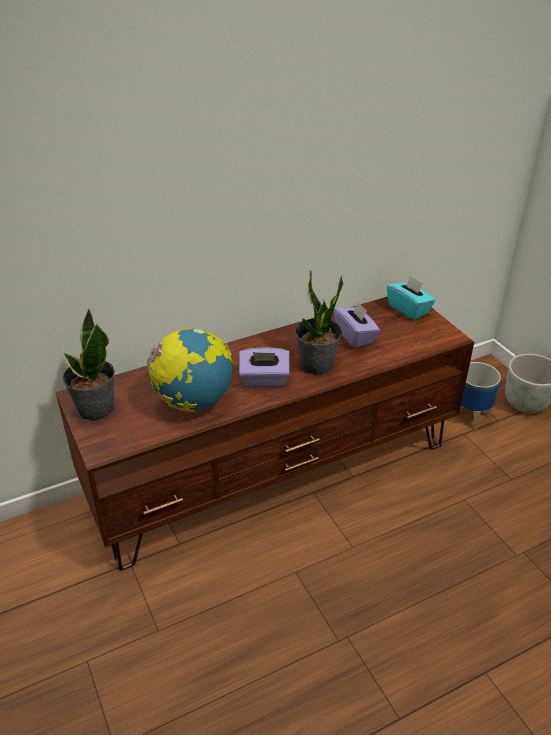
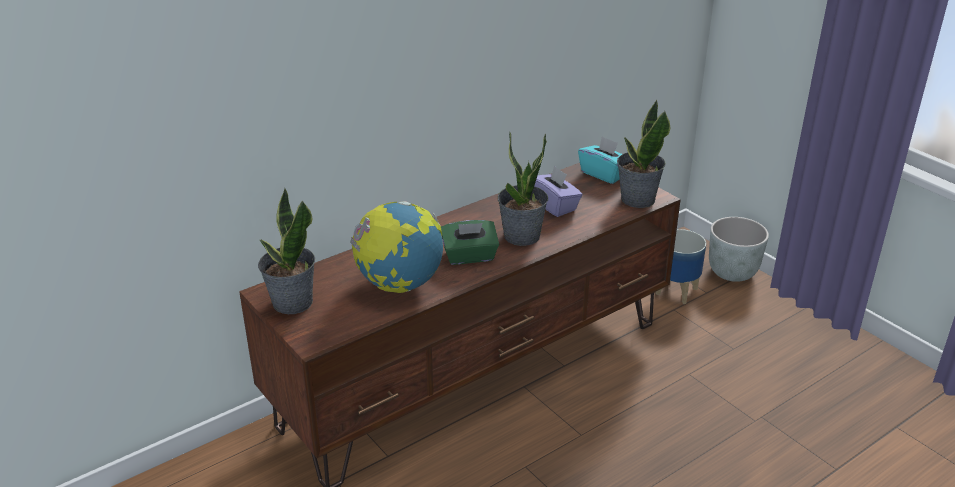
camera: 10 degrees left, 5 degrees down
purple tissue box [239,347,290,387] -> green tissue box [441,220,499,265]
none -> potted plant [617,99,670,208]

